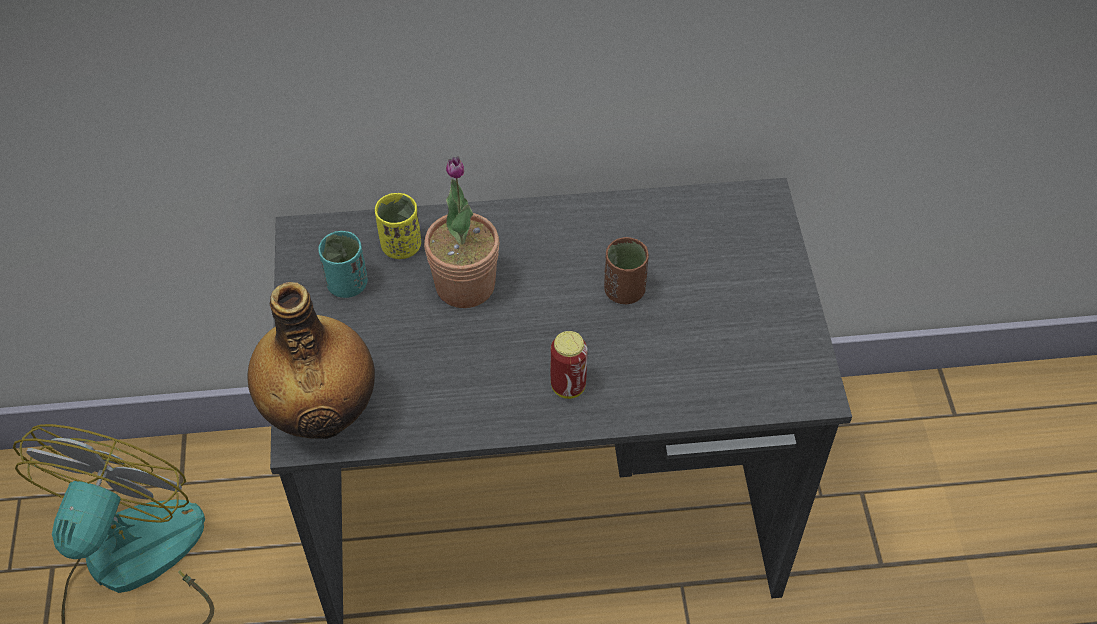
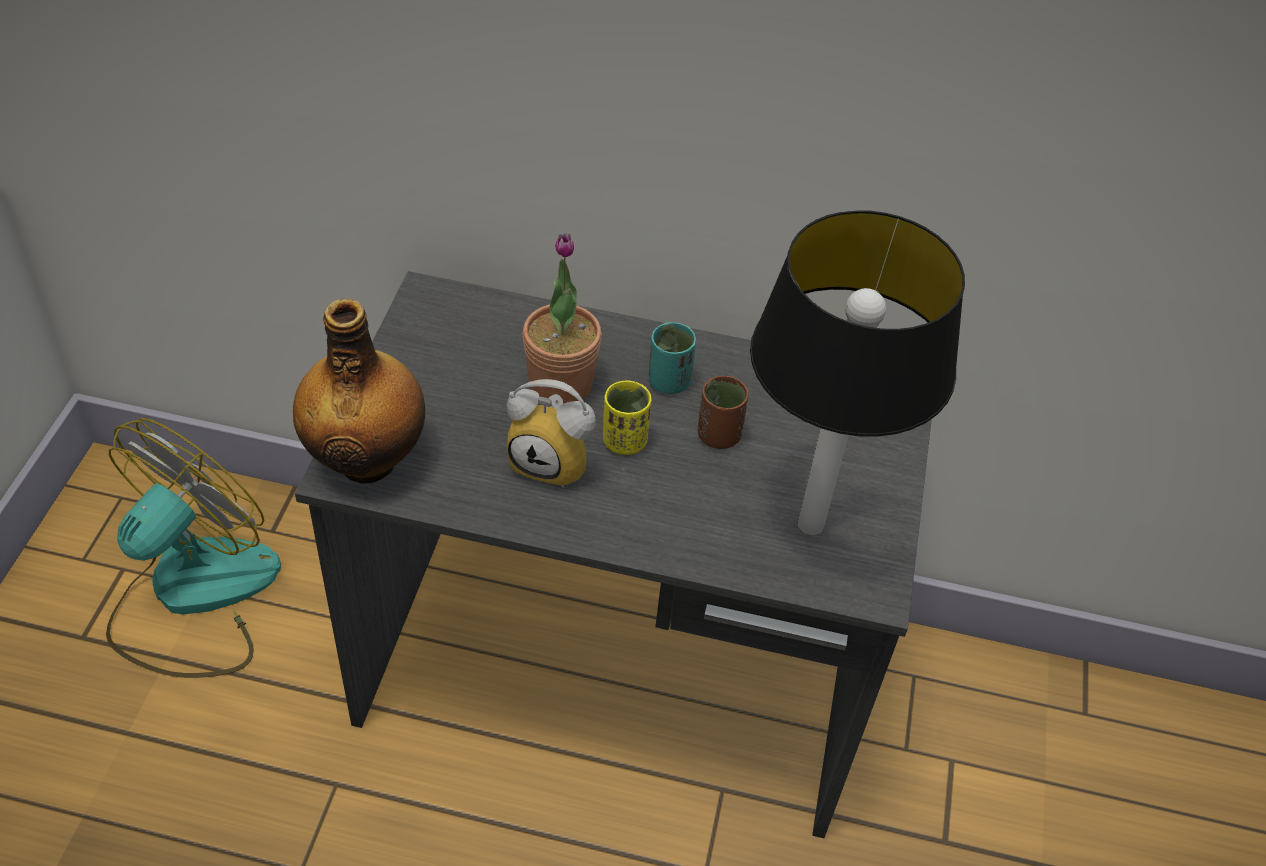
camera: 15 degrees right, 5 degrees down
turquoise cup [318,231,368,298] -> turquoise cup moved to [649,322,696,394]
yellow cup [375,193,421,259] -> yellow cup moved to [603,380,652,455]
can [551,331,587,399] -> none
none -> alarm clock [507,379,596,489]
none -> table lamp [750,210,965,535]

